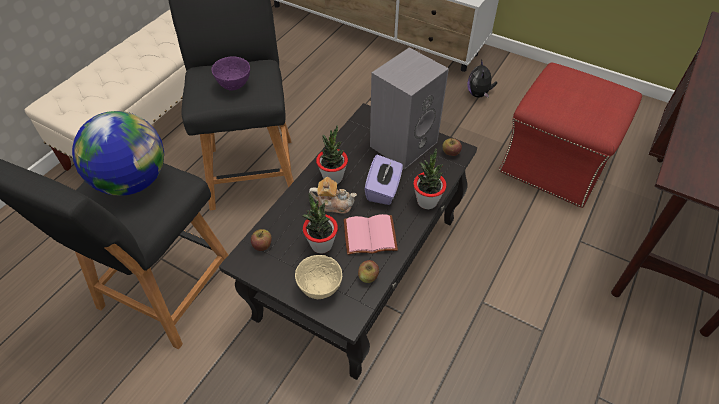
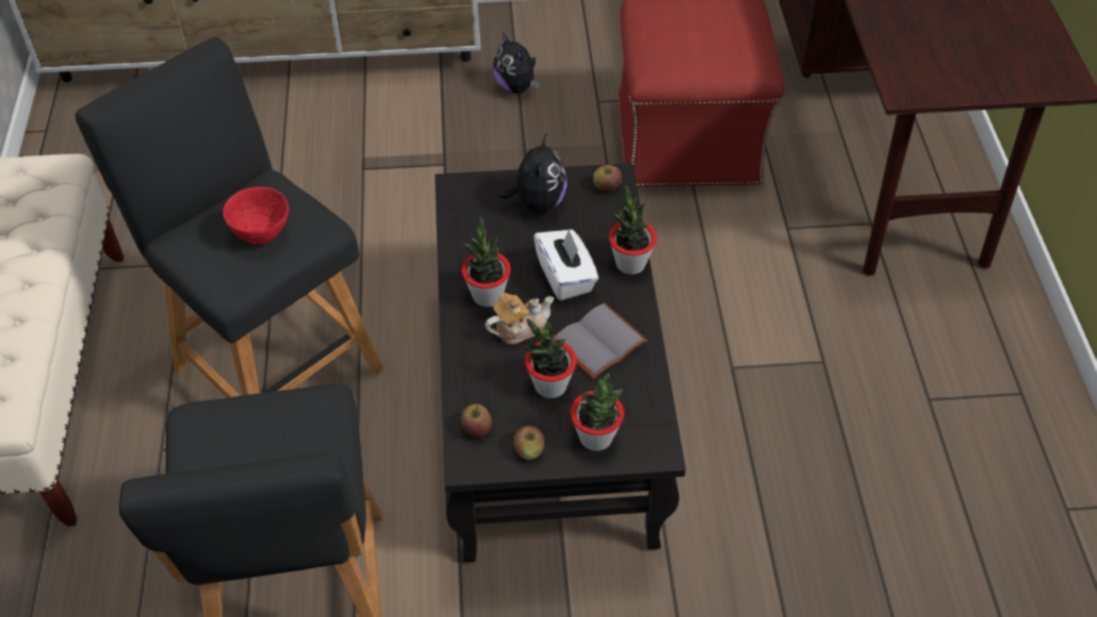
camera: 35 degrees left, 0 degrees up
globe [72,111,164,196] -> none
purple bowl [211,56,250,90] -> red bowl [223,187,289,245]
beige bowl [295,255,342,299] -> potted plant [570,373,624,451]
pink book [344,214,398,255] -> grey book [554,303,648,379]
apple [358,260,379,283] -> apple moved to [513,426,545,460]
purple tissue box [364,155,403,205] -> white tissue box [534,229,599,301]
grey speaker [370,47,449,170] -> plush toy [498,133,567,213]

